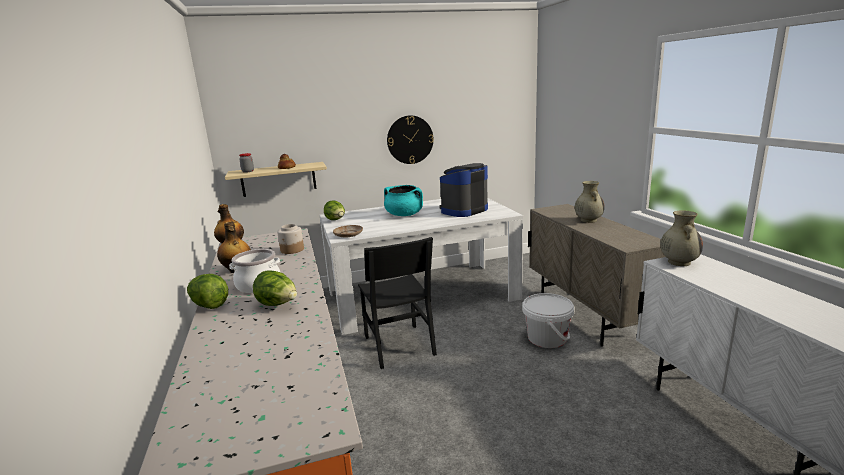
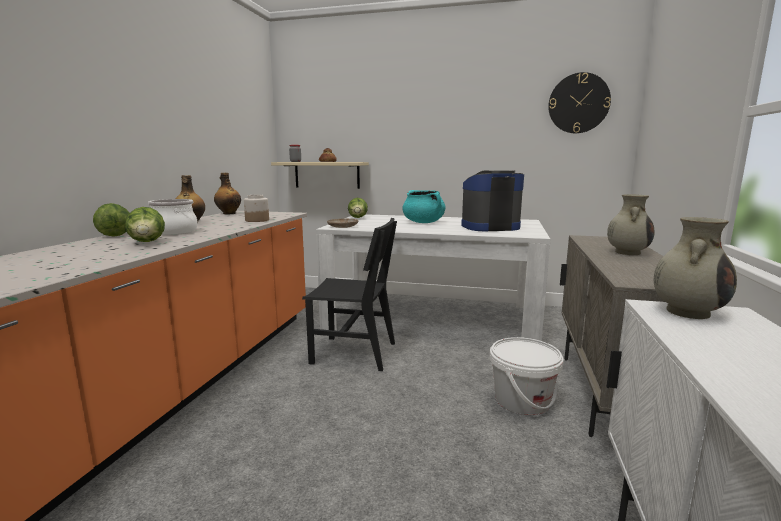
camera: 30 degrees right, 5 degrees down
black chair [358,237,437,369] -> black chair turned 90 degrees counterclockwise [302,218,397,371]
wall clock [387,115,434,164] -> wall clock moved to [548,72,611,133]

